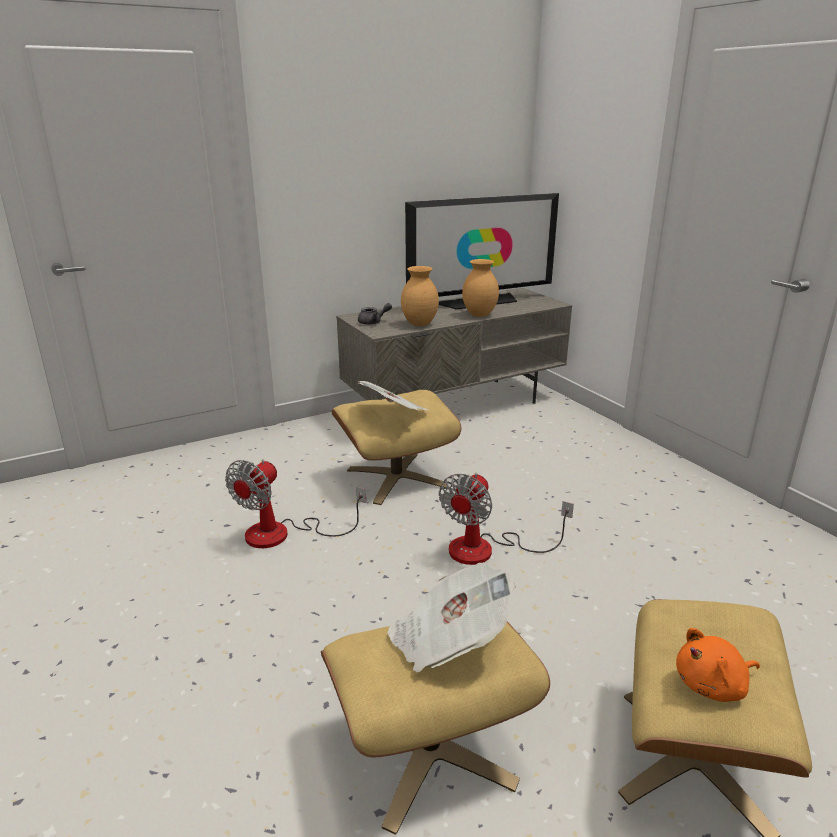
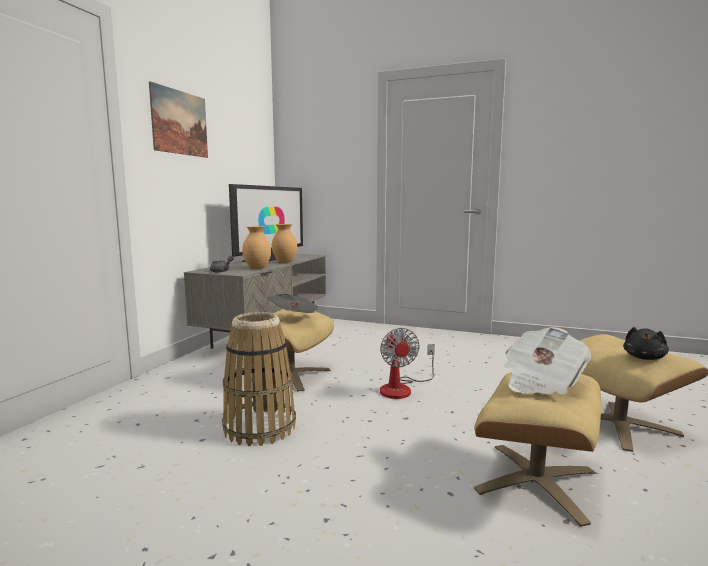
camera: 40 degrees left, 15 degrees down
fan [225,459,366,548] -> basket [222,312,296,446]
orange plush toy [676,628,760,702] -> black plush toy [623,327,669,360]
none -> picture [149,81,208,158]

